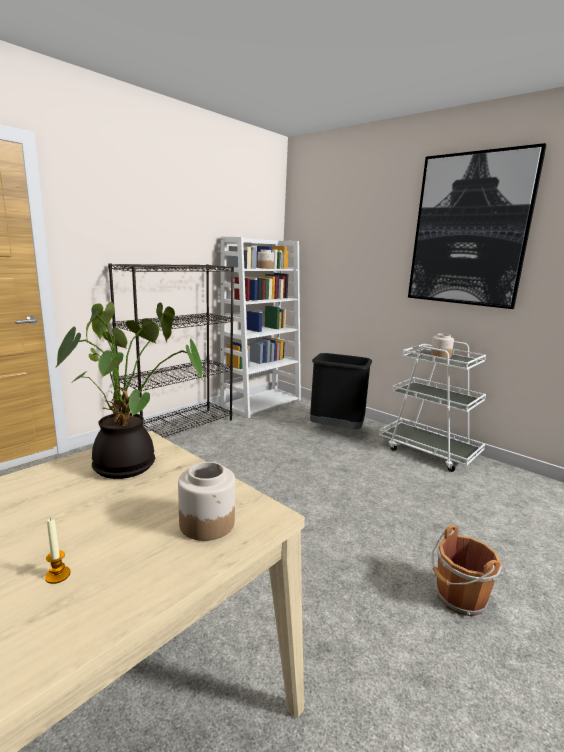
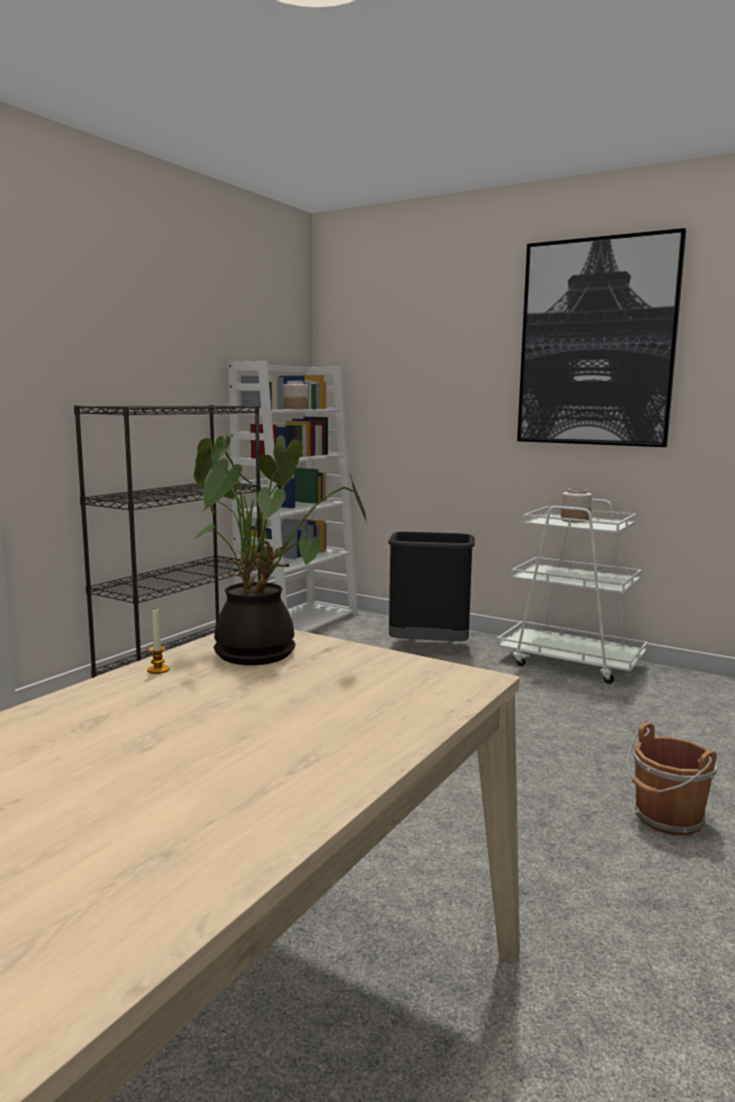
camera: 10 degrees left, 5 degrees down
candle [45,517,71,584] -> candle moved to [147,608,169,674]
jar [178,462,235,541] -> none

